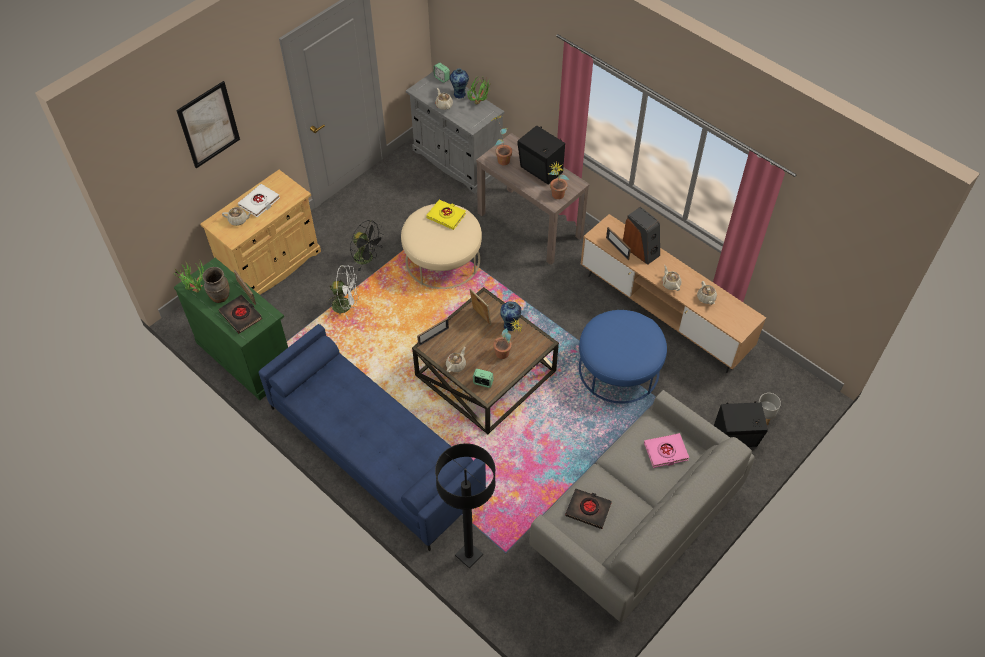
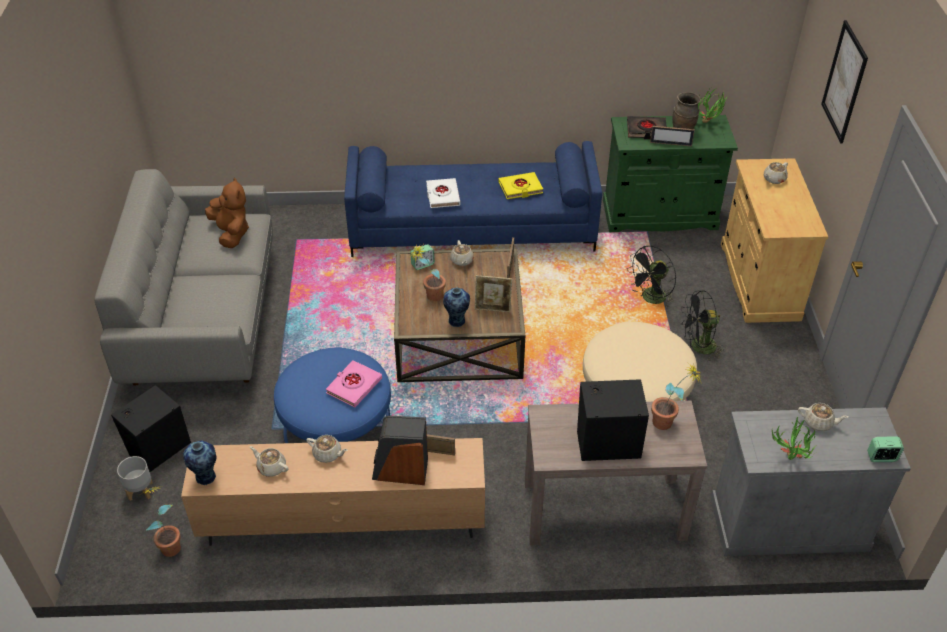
camera: 135 degrees right, 10 degrees down
white book [238,184,280,217] -> white book moved to [426,178,461,208]
white fan [328,265,359,319] -> black fan [627,246,676,308]
yellow book [426,200,466,230] -> yellow book moved to [499,172,543,199]
black floor lamp [435,443,496,569] -> none
vase [450,68,469,99] -> vase moved to [183,440,217,485]
potted plant [549,162,569,199] -> potted plant moved to [140,487,181,557]
black book [565,488,612,529] -> brown plush toy [205,178,249,248]
pink book [644,433,689,468] -> pink book moved to [326,360,382,408]

